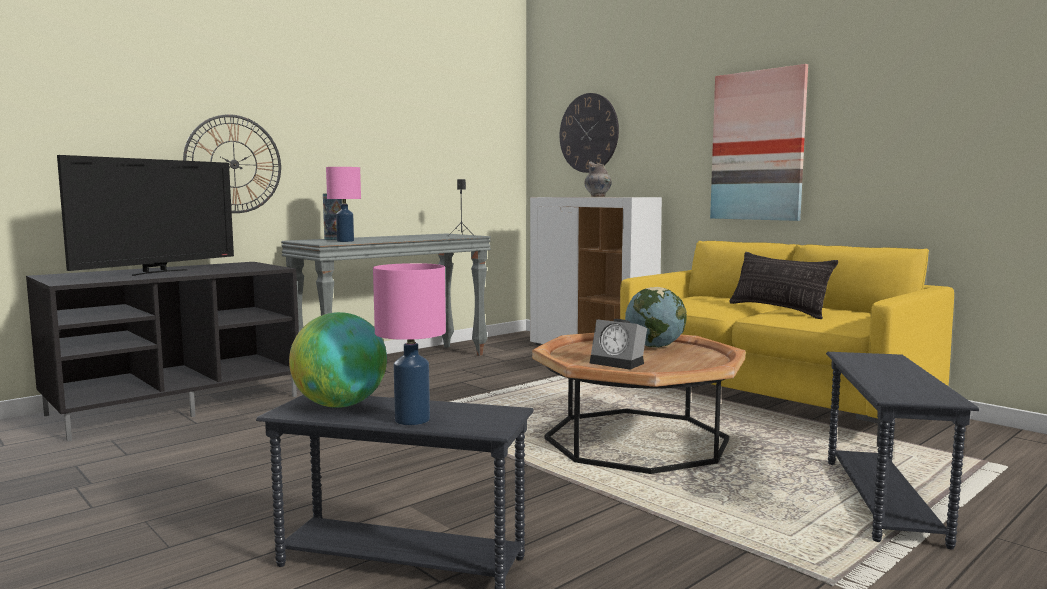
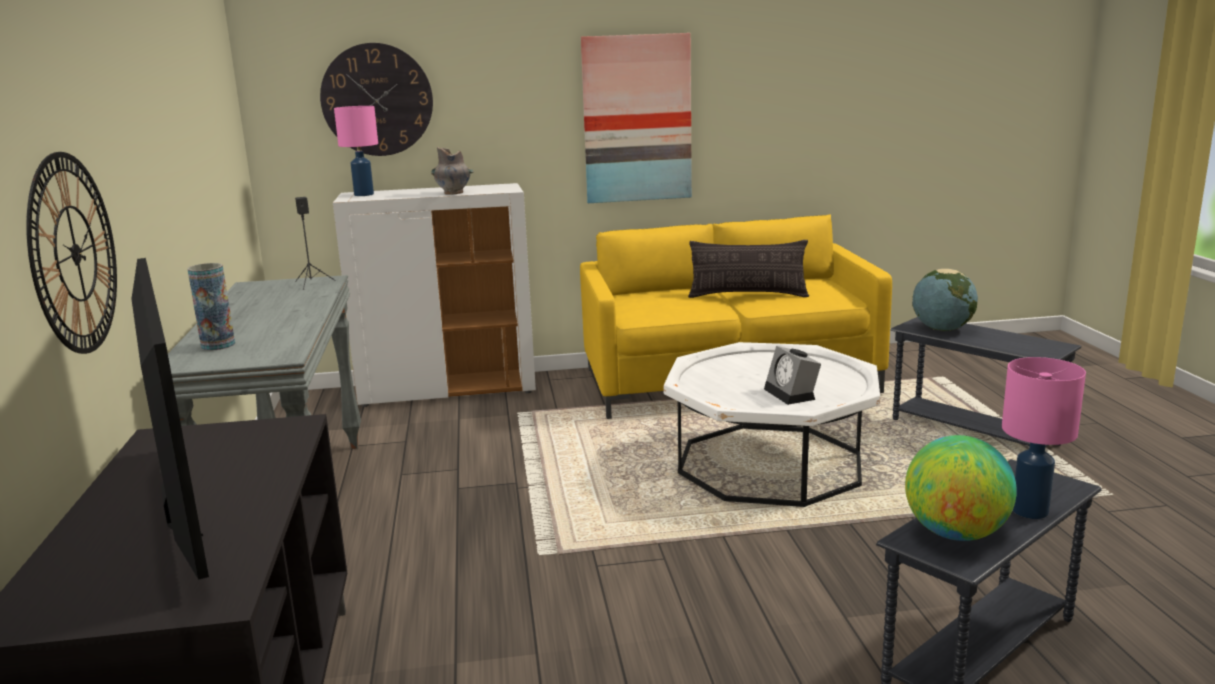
camera: 55 degrees left, 10 degrees up
pink table lamp [326,167,361,242] -> pink table lamp moved to [334,106,378,196]
brown coffee table [532,333,745,474] -> white coffee table [663,342,880,507]
alarm clock [590,319,647,370] -> alarm clock turned 90 degrees clockwise [764,346,821,405]
globe [625,287,687,348] -> globe moved to [912,269,978,331]

